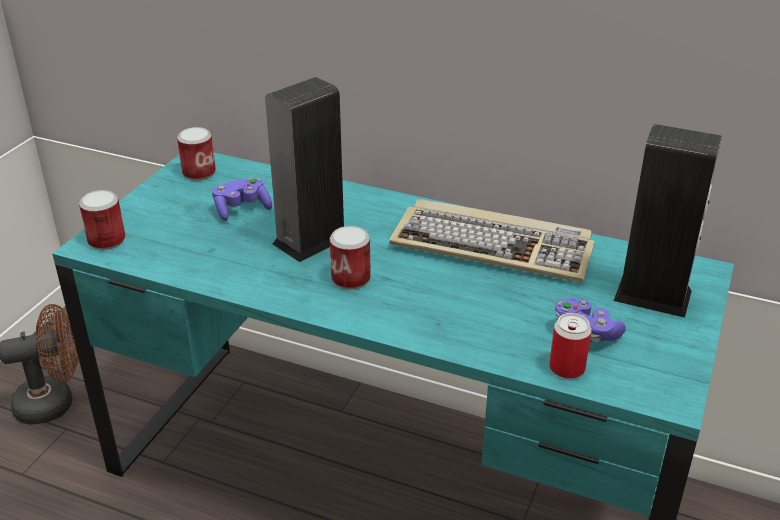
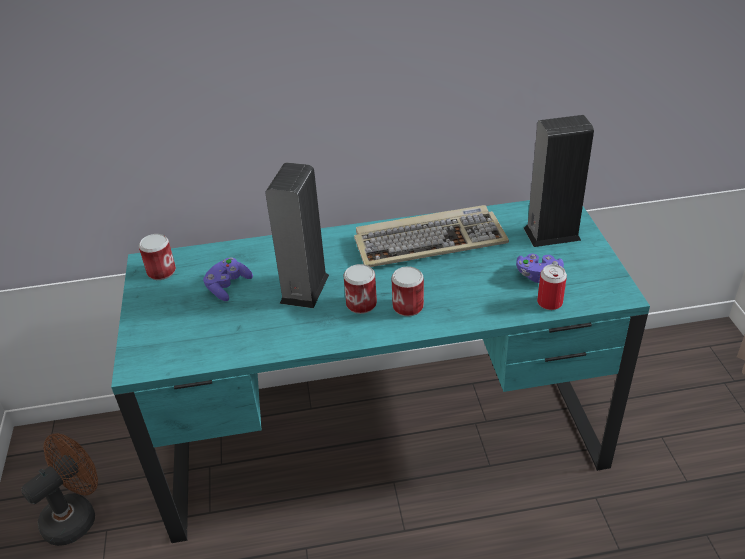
camera: 30 degrees left, 5 degrees up
can [79,190,125,250] -> can moved to [391,266,424,317]

